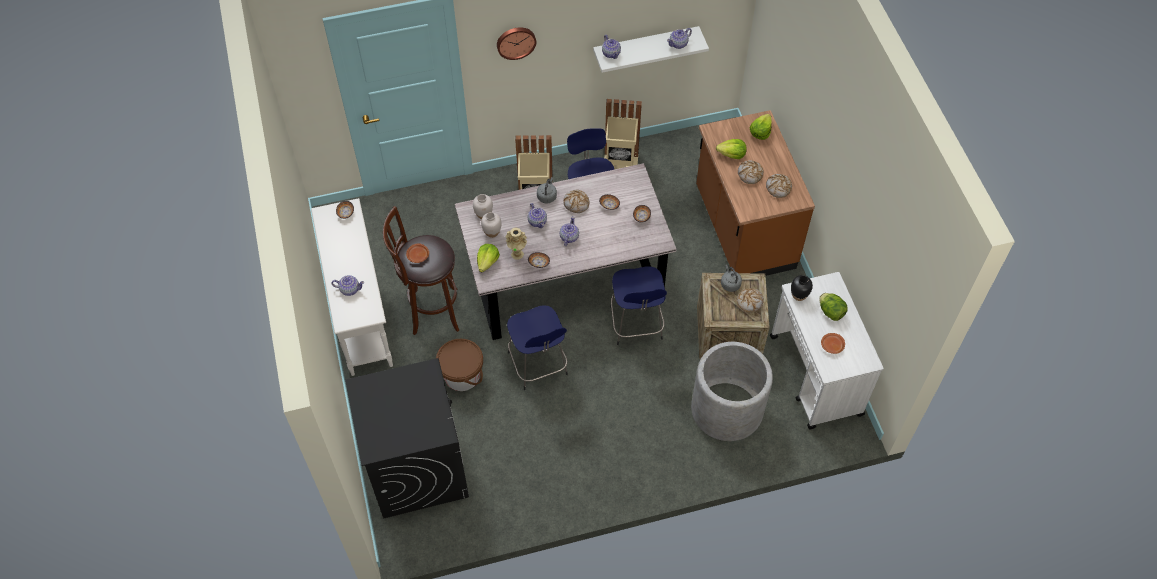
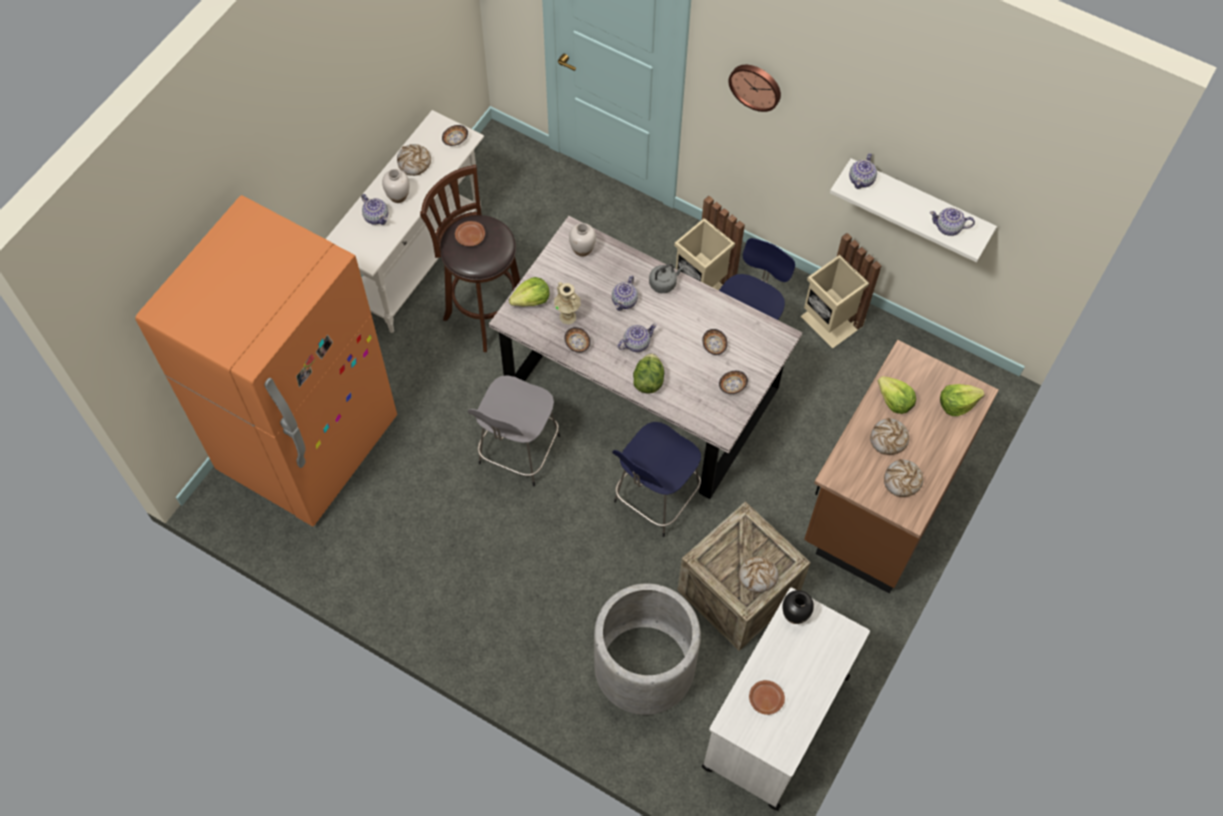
camera: 45 degrees right, 5 degrees up
black washing machine [345,358,469,519] -> orange fridge [135,195,397,527]
brown bucket [436,339,483,391] -> none
white vase [481,212,502,238] -> white vase moved to [382,169,409,203]
blue stool [507,305,568,390] -> grey stool [468,375,560,486]
bread [563,190,589,213] -> bread moved to [397,144,431,176]
grey kettle [721,265,742,292] -> none
lettuce [819,293,848,321] -> lettuce moved to [633,353,664,394]

